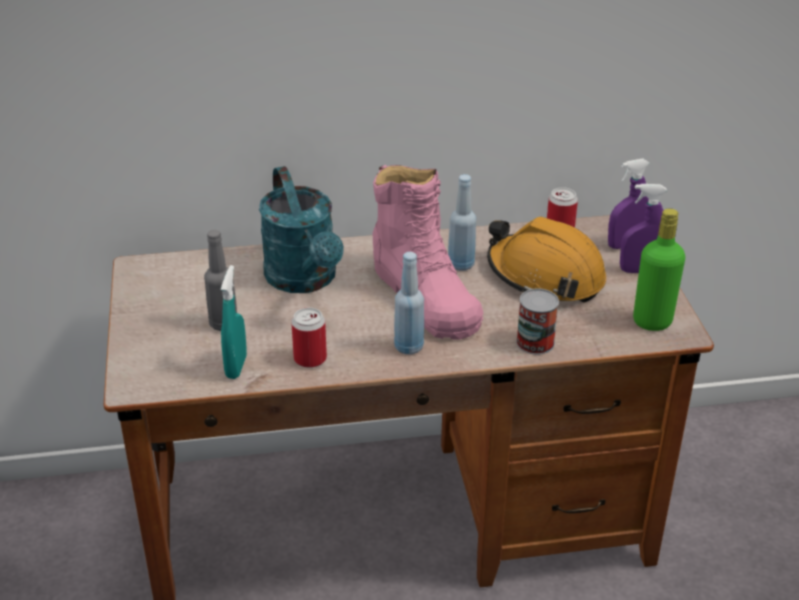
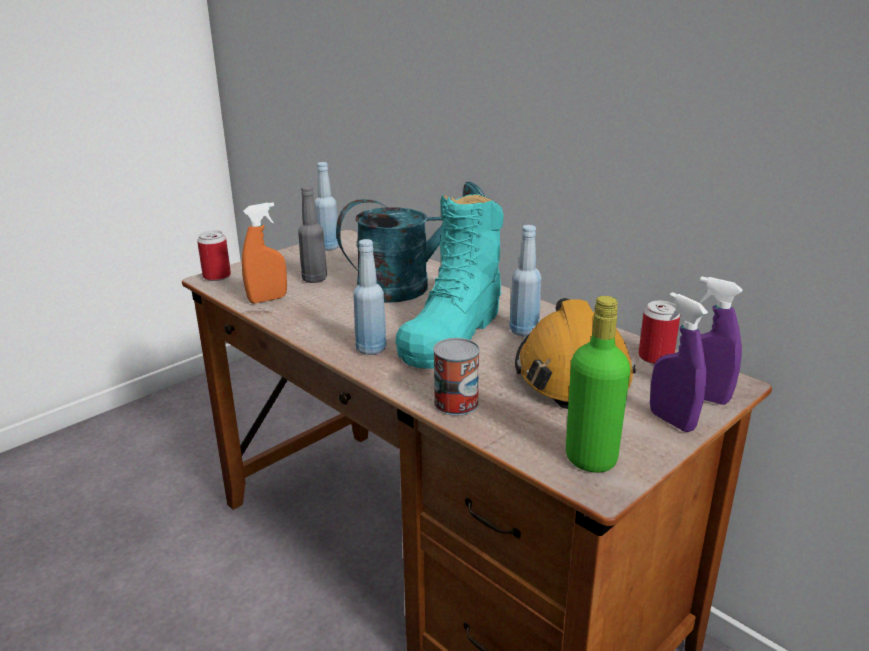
camera: 55 degrees right, 10 degrees down
turquoise spray bottle [221,265,247,379] -> orange spray bottle [242,202,287,304]
turquoise watering can [259,166,344,293] -> turquoise watering can turned 150 degrees counterclockwise [336,182,485,303]
can [291,307,327,368] -> can moved to [197,230,231,281]
pink boot [373,165,483,339] -> turquoise boot [395,194,504,369]
none -> blue bottle [314,162,339,251]

